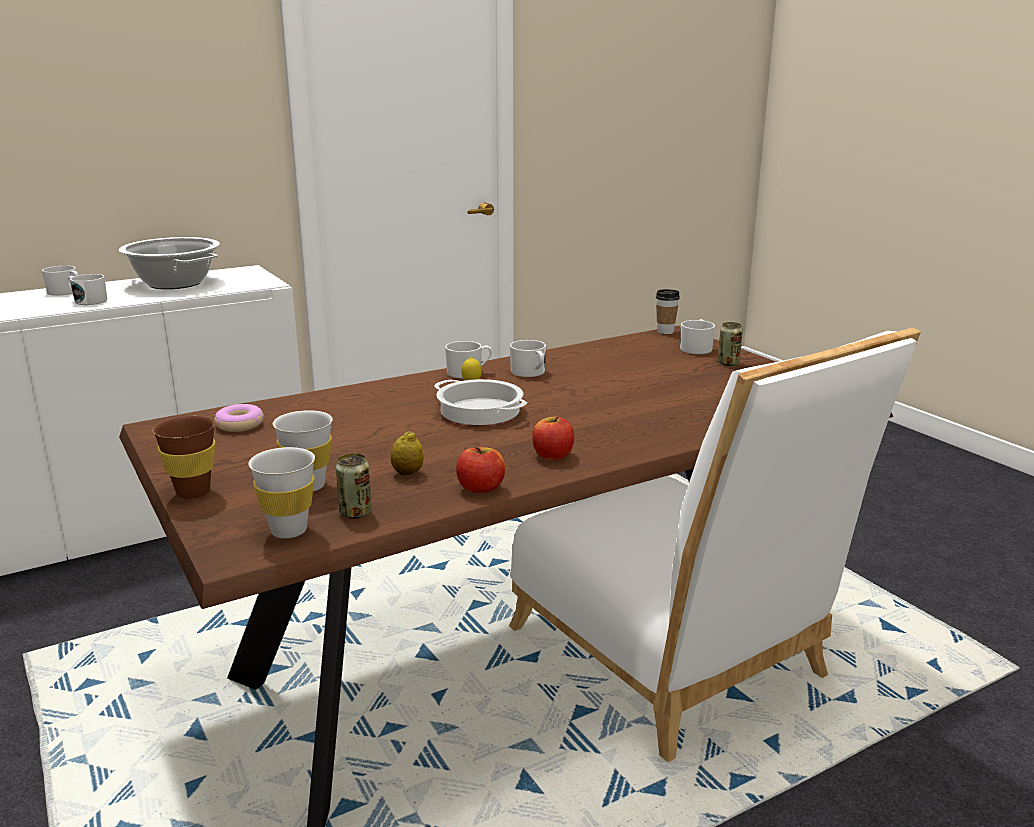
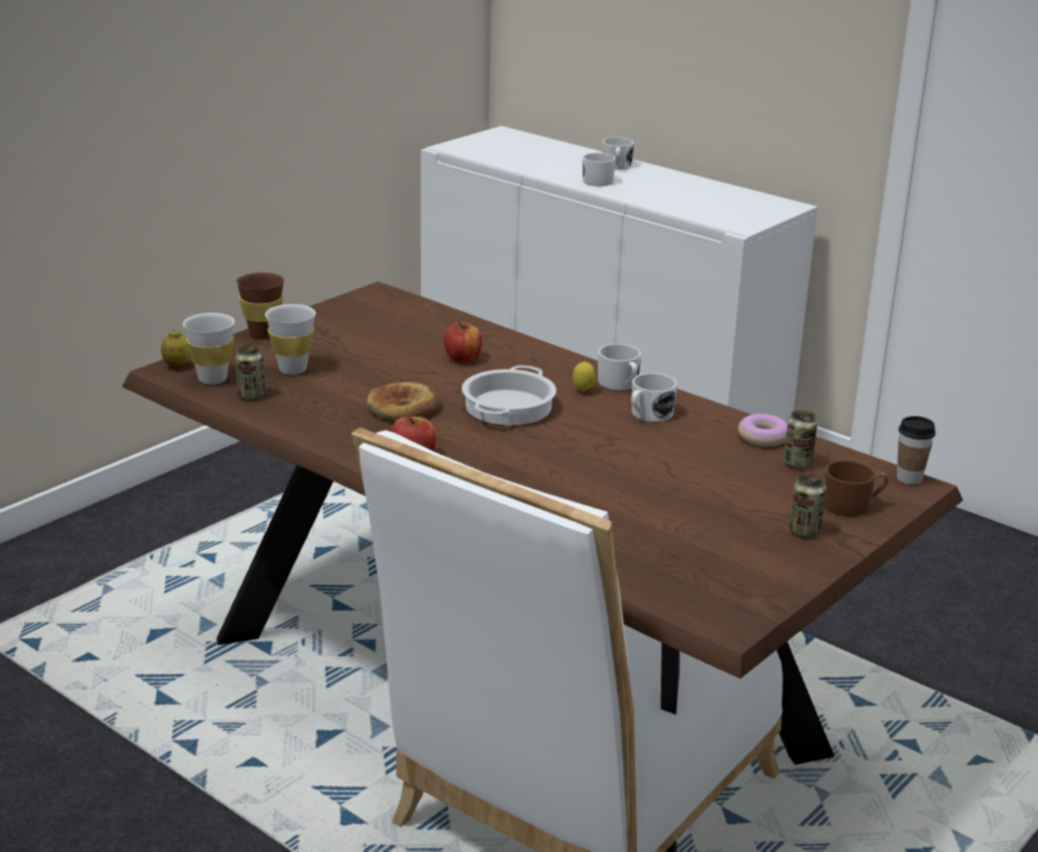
camera: 70 degrees right, 5 degrees up
cooking pot [119,237,220,289] -> none
donut [214,404,264,432] -> donut moved to [738,414,787,447]
lemon [391,431,424,476] -> lemon moved to [161,329,190,367]
apple [456,447,505,493] -> apple moved to [444,321,482,362]
white mug [680,319,715,354] -> brown mug [824,460,888,517]
none -> bread [367,382,441,420]
none -> can [783,410,818,469]

